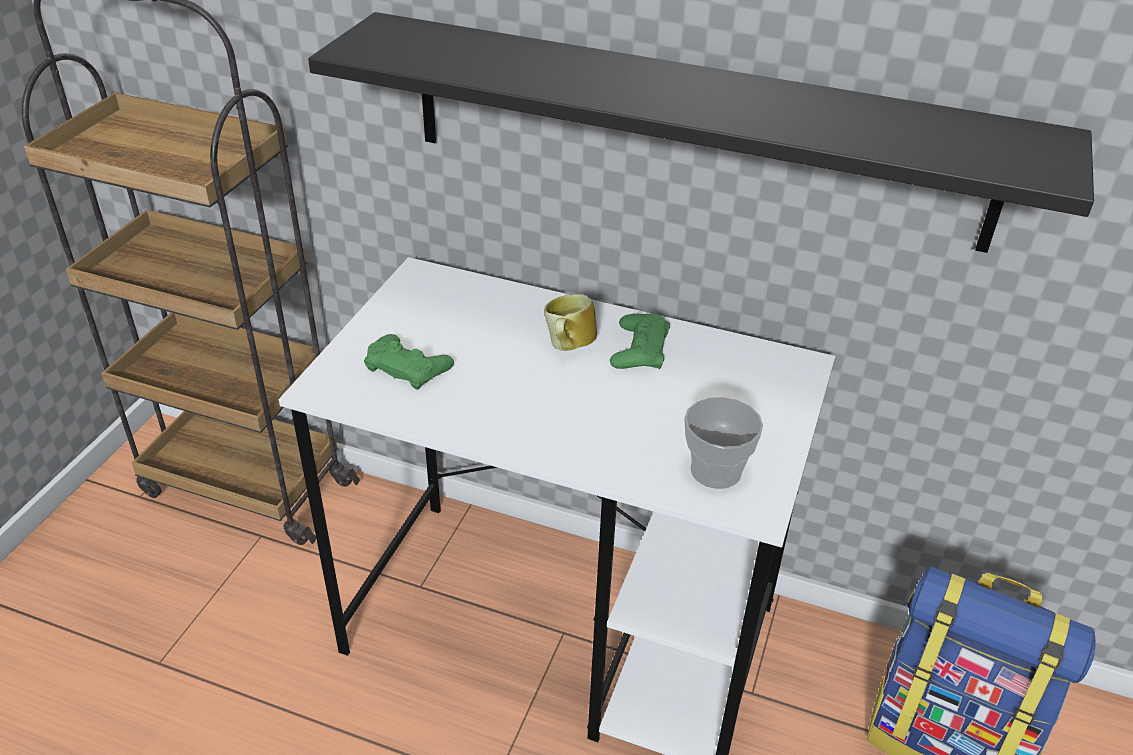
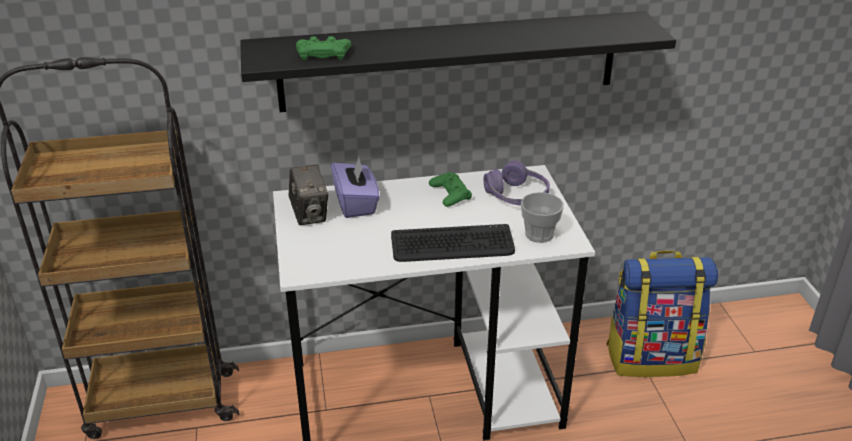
camera: 30 degrees left, 5 degrees down
green game controller [364,334,454,390] -> green game controller moved to [296,36,352,60]
mug [544,294,597,351] -> none
none -> camera [289,165,328,225]
none -> purple tissue box [331,157,380,218]
none -> keyboard [391,224,515,262]
none -> purple headphones [483,161,550,206]

